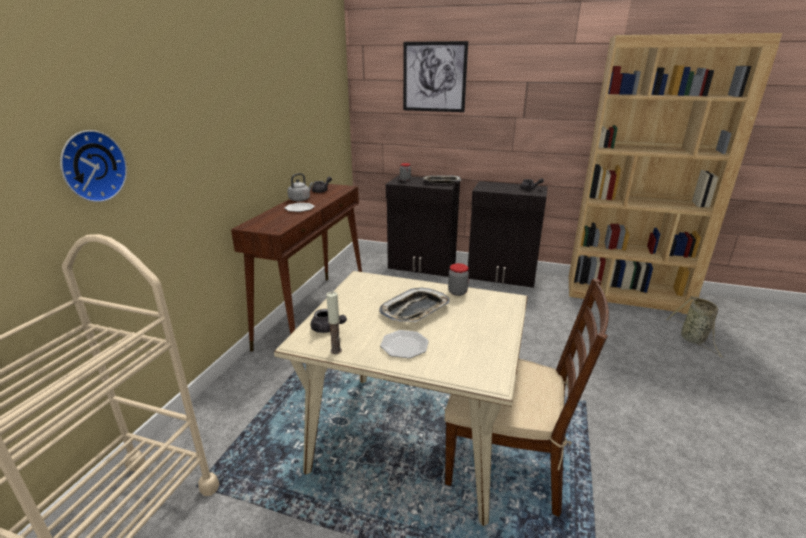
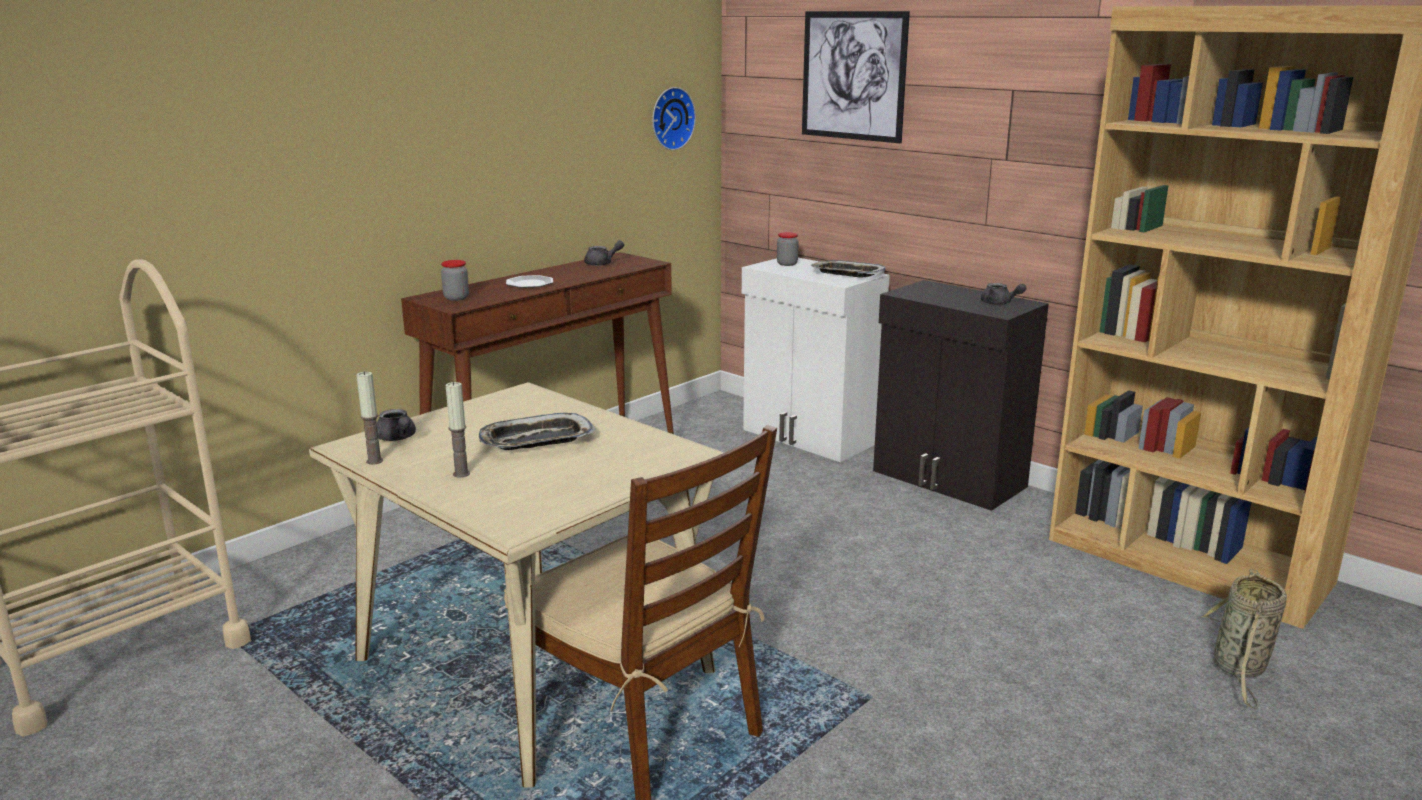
camera: 25 degrees right, 5 degrees down
wall clock [60,130,127,202] -> wall clock moved to [652,87,696,150]
grey kettle [287,173,313,201] -> none
plate [380,330,429,358] -> candle [446,382,470,478]
black cabinet [386,176,460,277] -> white cabinet [742,258,890,462]
jar [448,263,469,296] -> jar moved to [441,260,469,301]

